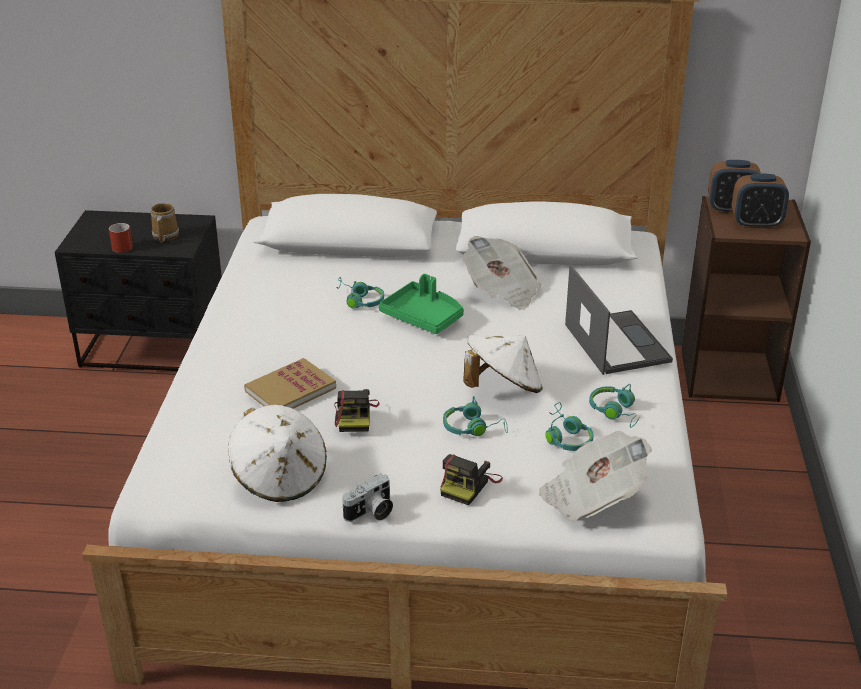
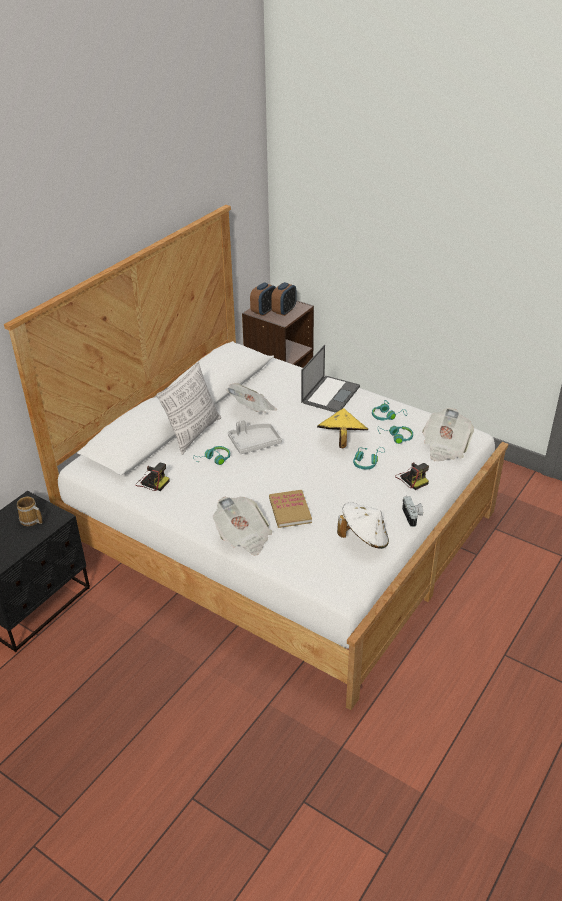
camera: 60 degrees left, 5 degrees up
red mug [109,223,133,253] -> none
camera [334,389,380,432] -> camera moved to [135,463,170,491]
green tray [379,274,464,334] -> grey tray [228,420,282,454]
white hat [463,335,543,393] -> yellow hat [317,408,368,448]
laptop [565,265,673,375] -> laptop turned 105 degrees clockwise [301,345,360,413]
none -> pillow [156,361,221,455]
none -> newspaper [213,496,272,556]

